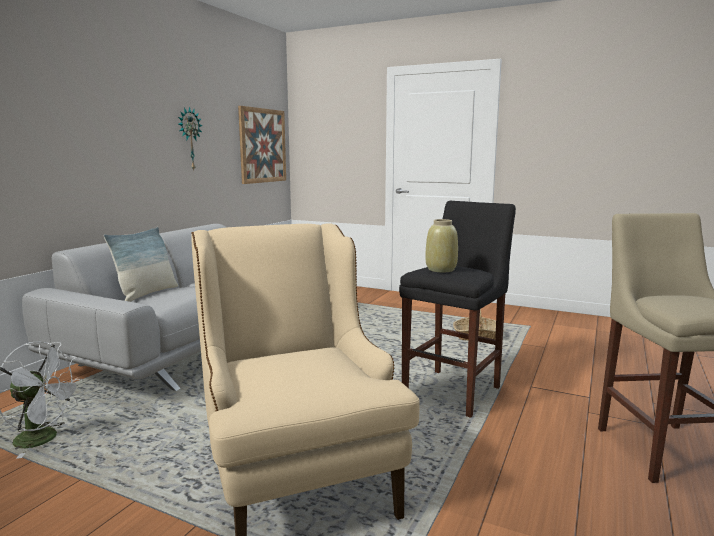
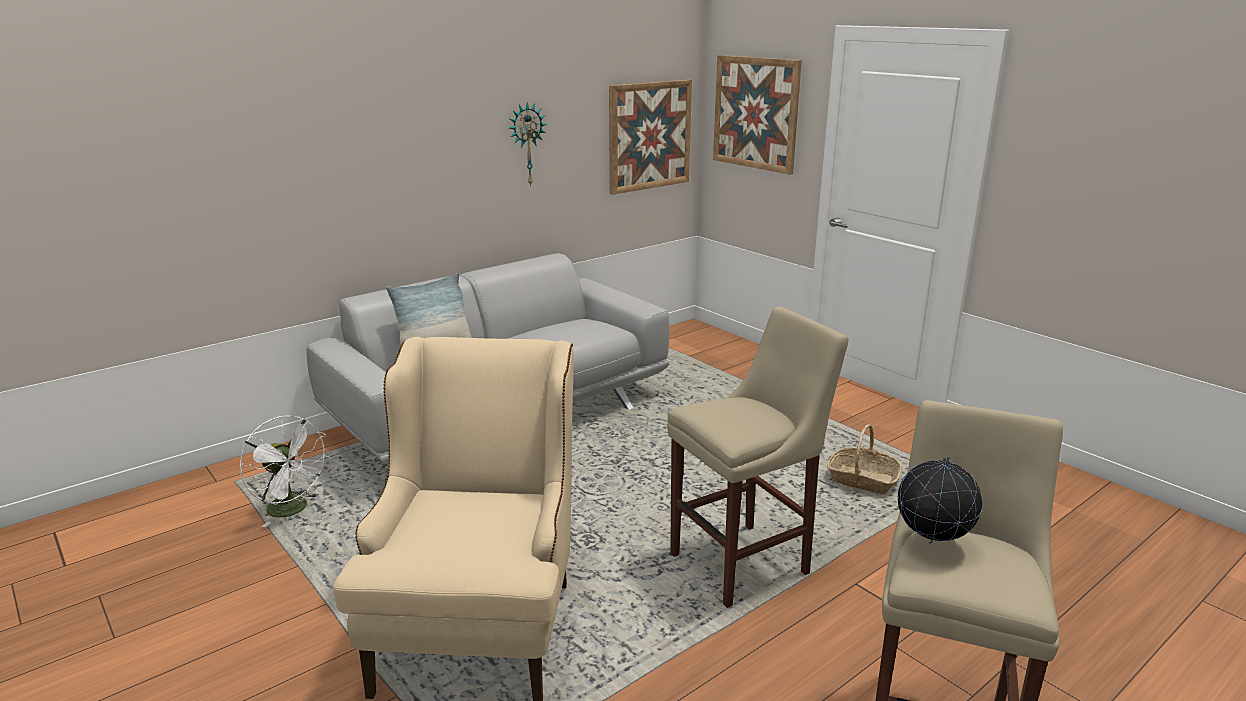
camera: 25 degrees right, 10 degrees up
black stool [399,201,516,418] -> beige stool [667,306,849,608]
beige vase [426,219,458,272] -> none
none -> picture [713,55,802,175]
none -> globe [898,456,982,544]

